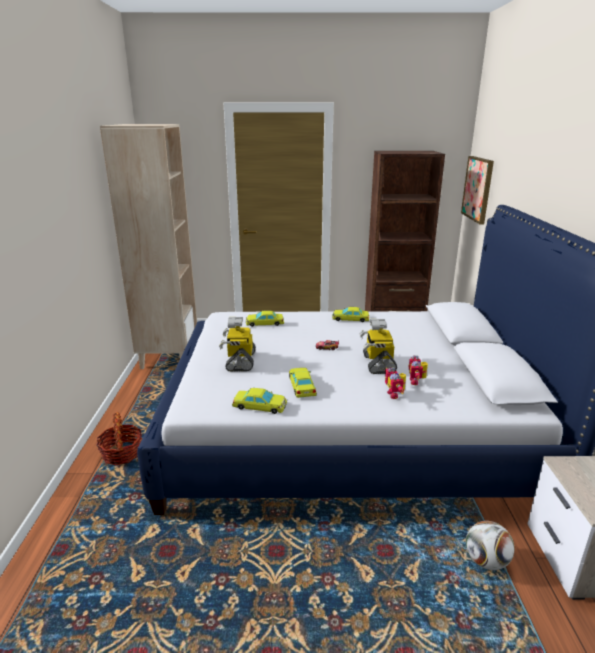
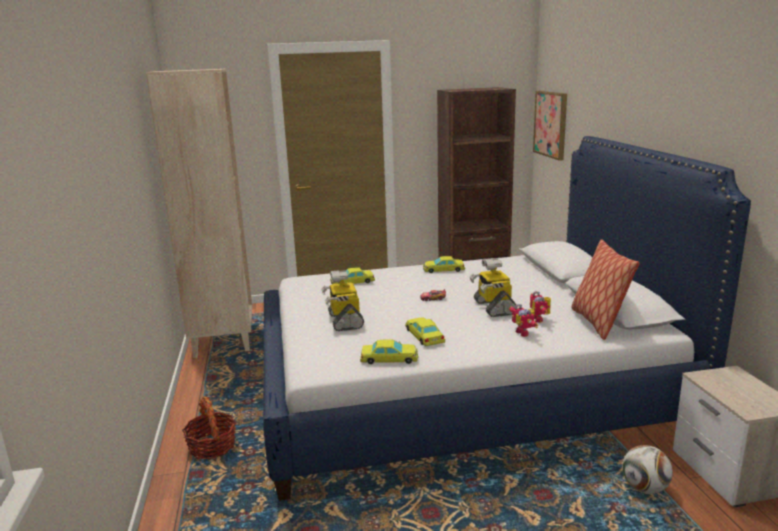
camera: 10 degrees left, 5 degrees down
none -> pillow [571,239,640,340]

